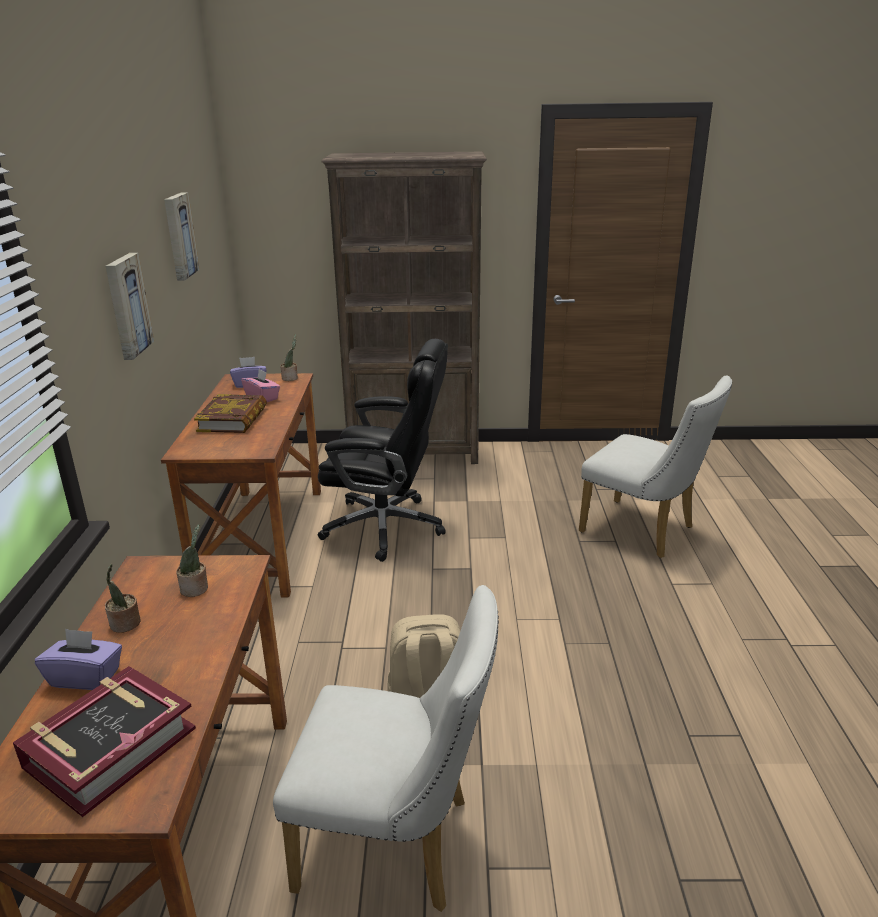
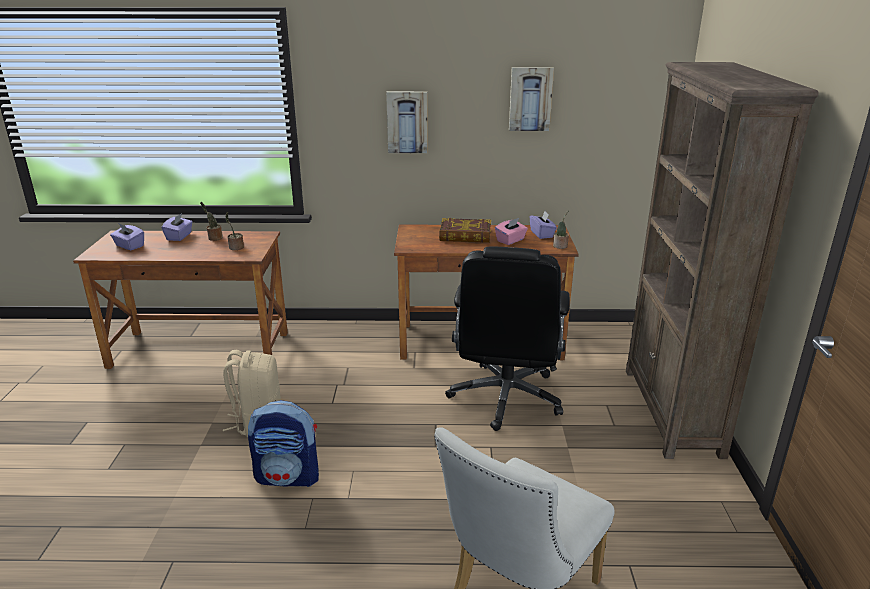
camera: 90 degrees right, 0 degrees up
book [13,666,196,817] -> purple tissue box [110,224,144,250]
white chair [273,585,499,912] -> none
none -> backpack [248,400,319,487]

